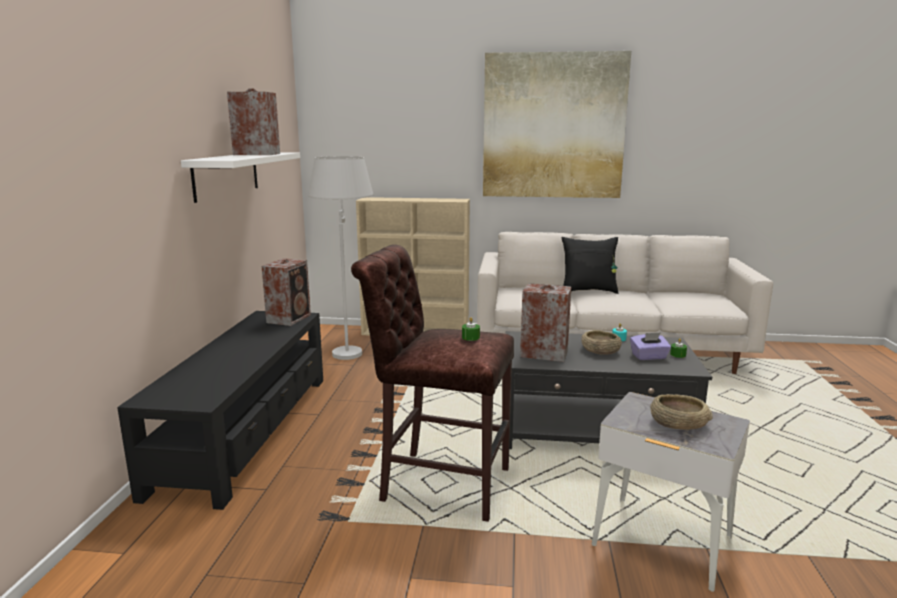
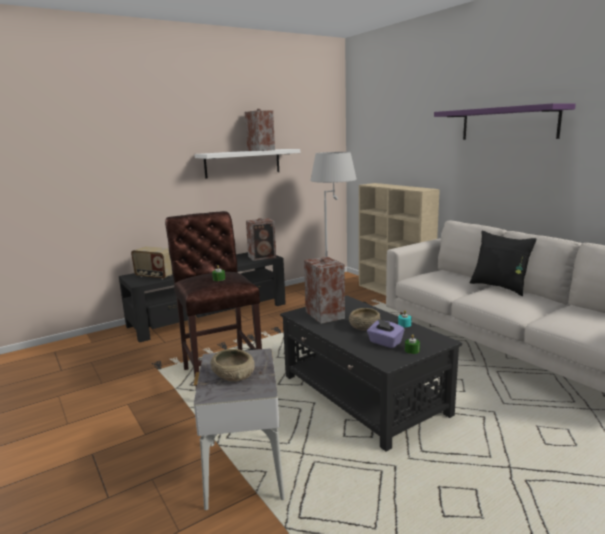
camera: 50 degrees right, 0 degrees up
picture [483,51,631,198] -> purple shelf [434,103,576,140]
none -> radio [131,247,173,280]

